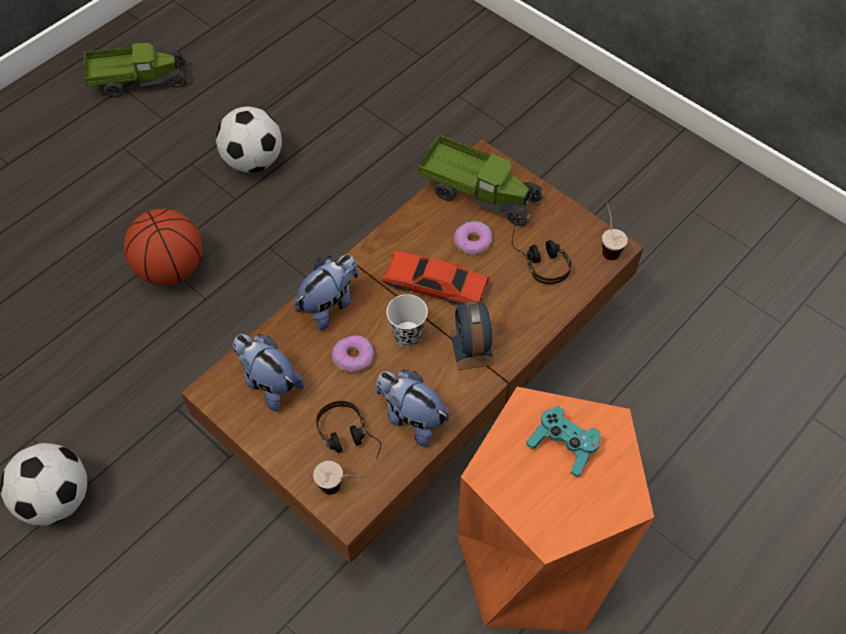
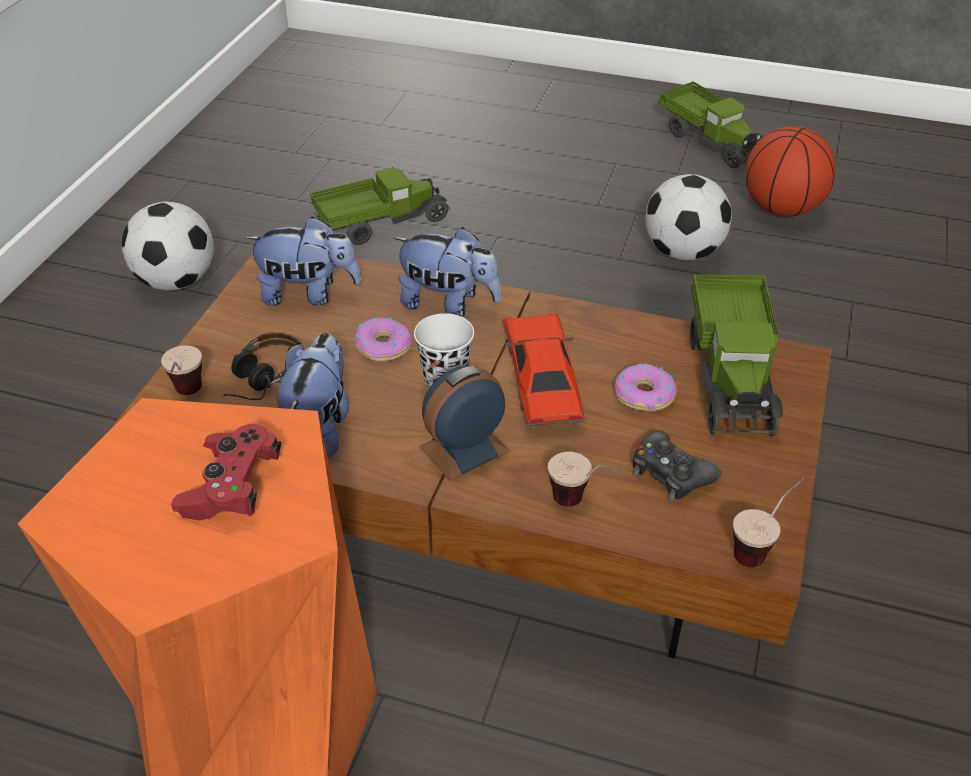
camera: 65 degrees right, 15 degrees down
basketball [124,209,202,285] -> basketball moved to [745,126,836,216]
plush toy [233,334,304,411] -> plush toy turned 75 degrees clockwise [245,216,361,306]
headphones [512,223,572,284] -> black game controller [633,430,721,501]
turquoise game controller [526,406,600,477] -> red game controller [171,424,281,520]
none -> toy truck [310,167,450,245]
none -> cup [548,452,624,507]

